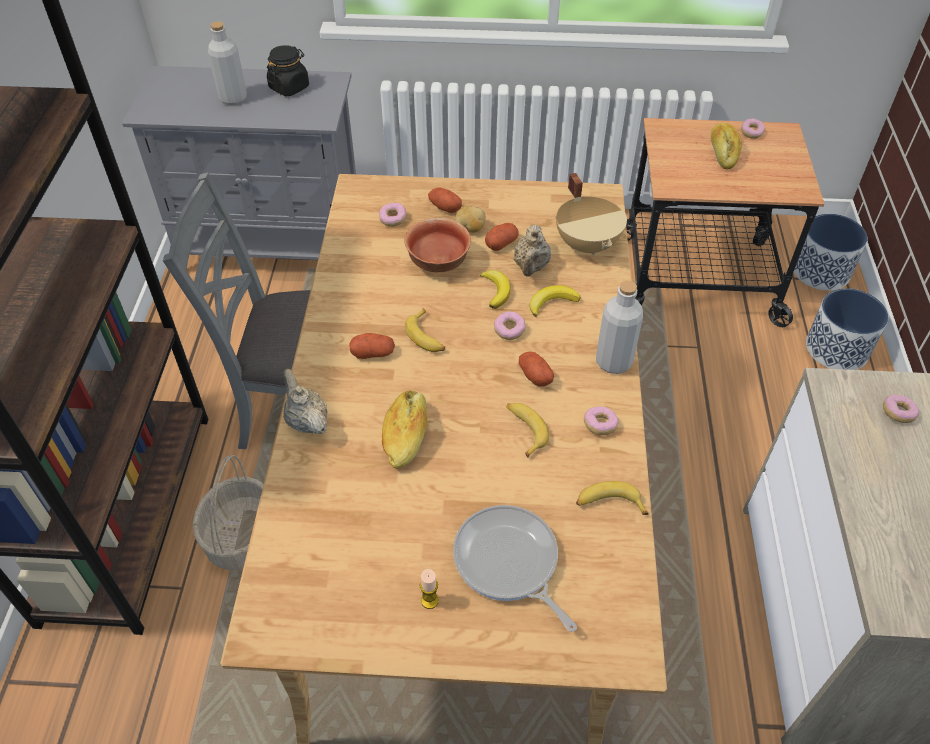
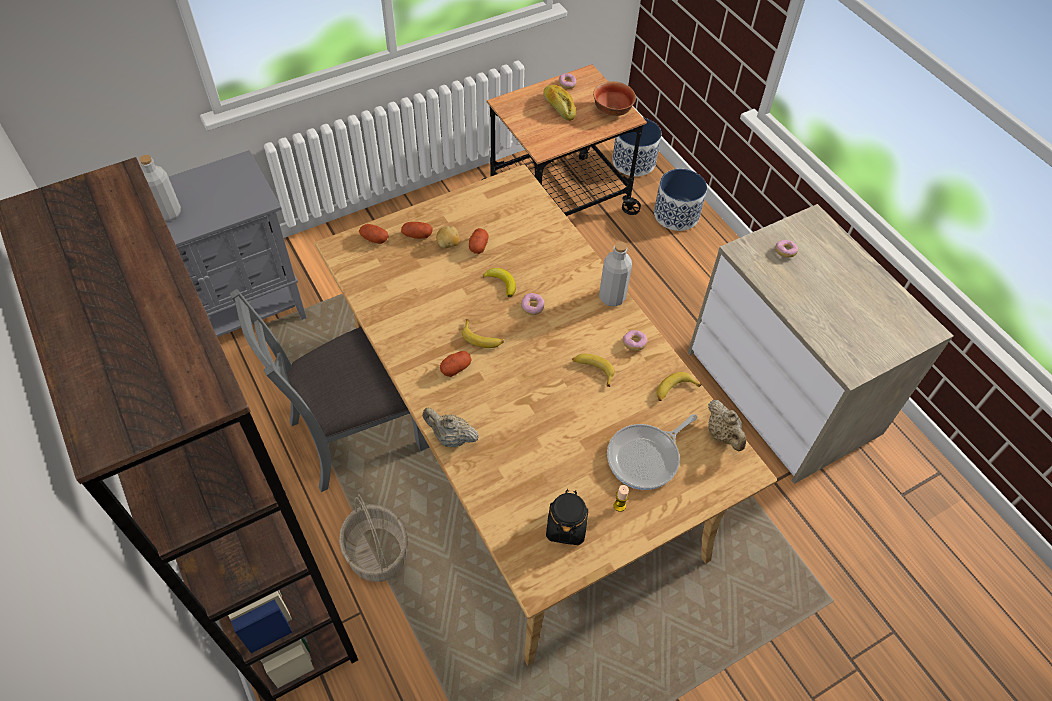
camera: 35 degrees left, 5 degrees up
black jar [267,45,309,96] -> black jar moved to [546,489,588,545]
donut [379,203,407,227] -> none
bread [382,390,427,469] -> none
bowl [404,218,471,272] -> bowl moved to [593,81,636,116]
frying pan [453,505,577,632] -> frying pan turned 60 degrees counterclockwise [607,414,697,490]
beige teapot [514,225,551,277] -> beige teapot moved to [708,400,746,451]
potato [519,352,554,387] -> potato moved to [359,224,389,244]
banana [529,285,581,317] -> none
beige cooking pot [556,173,627,255] -> none

